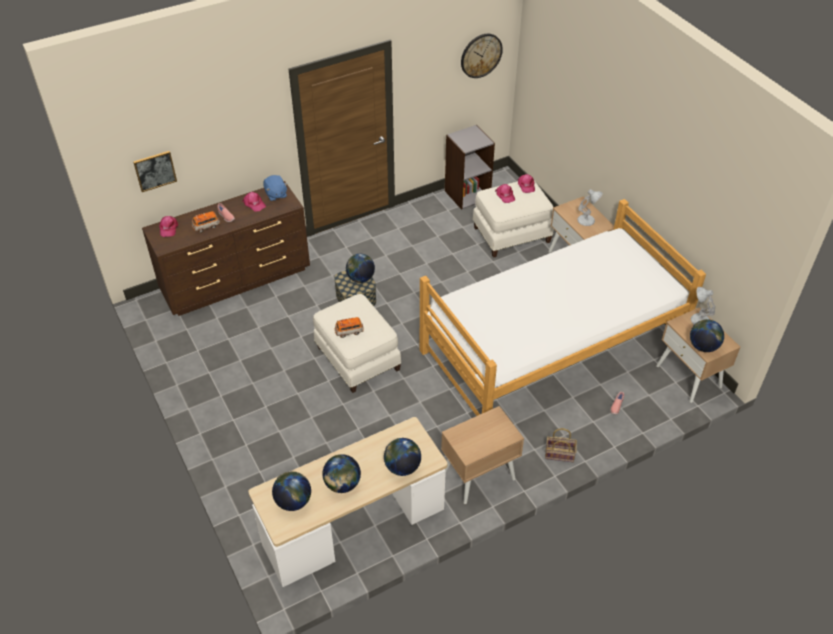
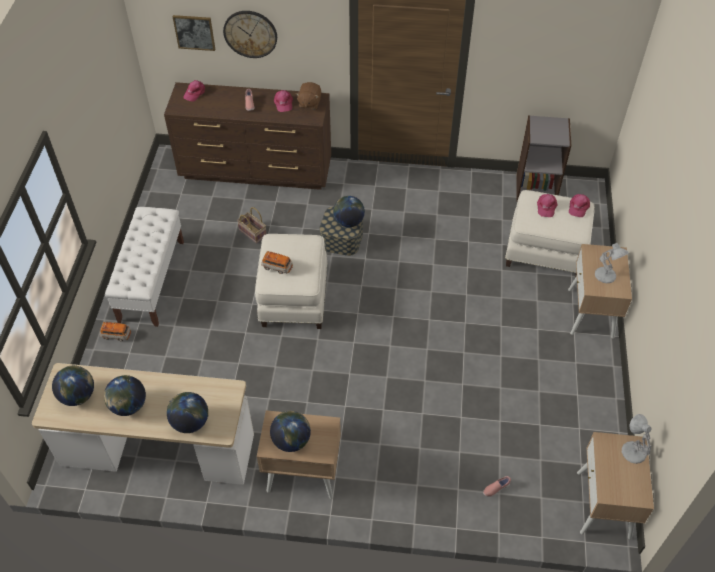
camera: 35 degrees right, 5 degrees up
toy car [192,211,220,233] -> toy car moved to [100,322,131,341]
blue plush toy [263,175,287,201] -> brown plush toy [296,82,321,110]
bed [420,199,706,416] -> none
wall clock [461,34,503,78] -> wall clock moved to [223,11,277,58]
basket [545,428,577,462] -> basket moved to [237,207,267,244]
globe [690,319,724,352] -> globe moved to [270,411,311,452]
none -> white bench [105,207,184,327]

